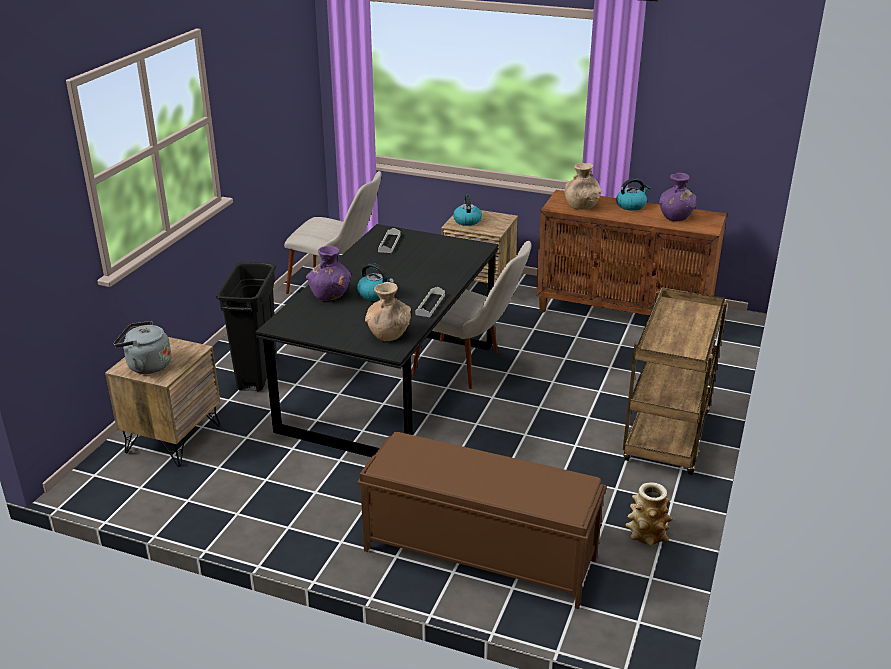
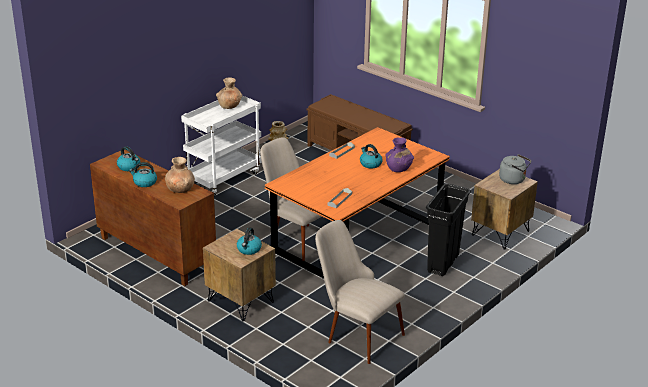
camera: 160 degrees left, 0 degrees up
black dining table [256,224,499,457] -> orange dining table [265,127,450,279]
brown vase [365,282,411,341] -> brown vase moved to [216,78,242,109]
brown cart [623,287,727,475] -> white cart [181,95,262,197]
purple vase [659,173,696,221] -> kettle [117,147,140,171]

